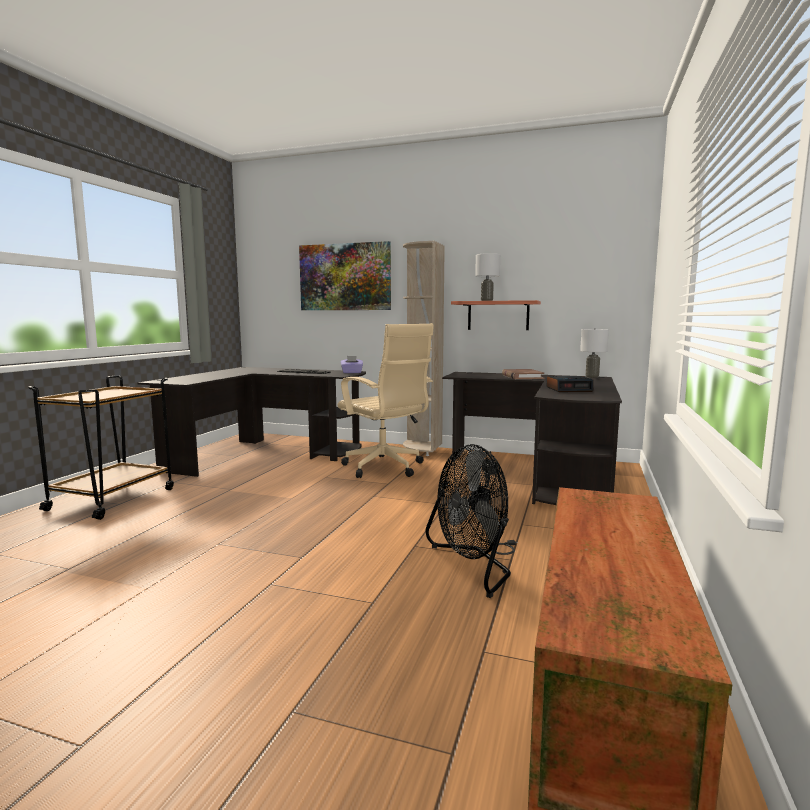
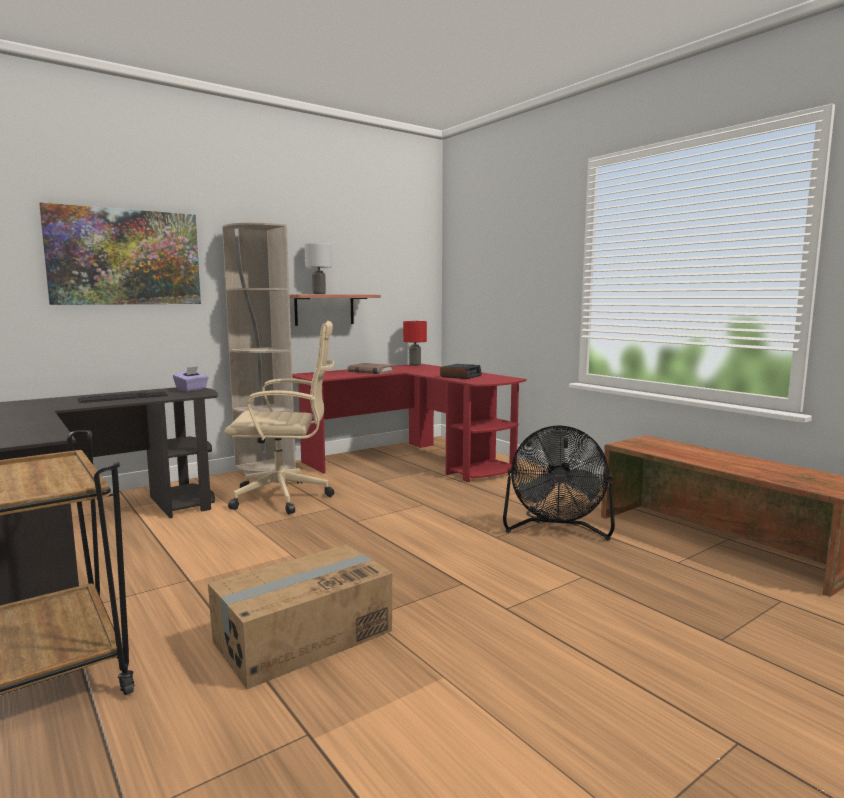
camera: 55 degrees left, 0 degrees up
black desk [442,372,622,505] -> red desk [292,364,526,482]
white table lamp [580,328,609,378] -> red table lamp [403,320,427,366]
none -> cardboard box [208,544,392,689]

